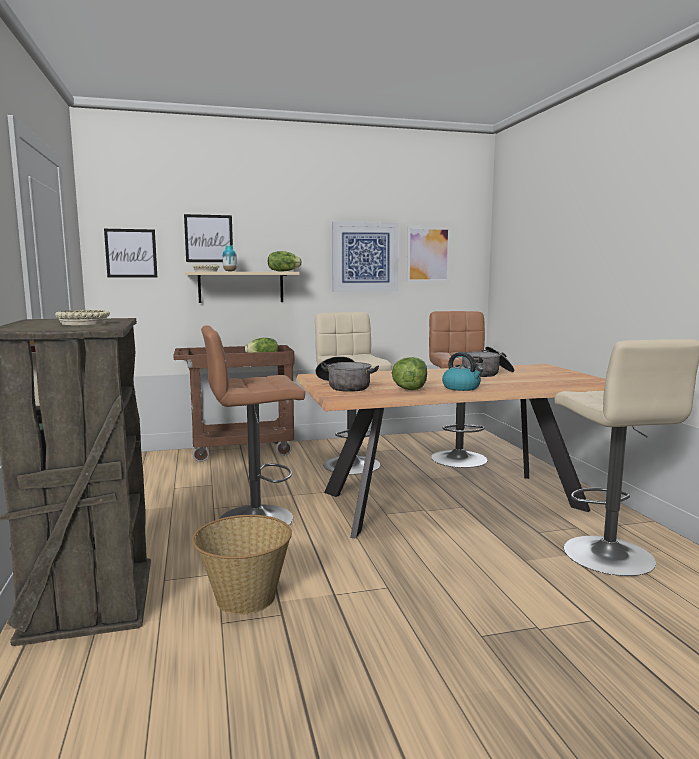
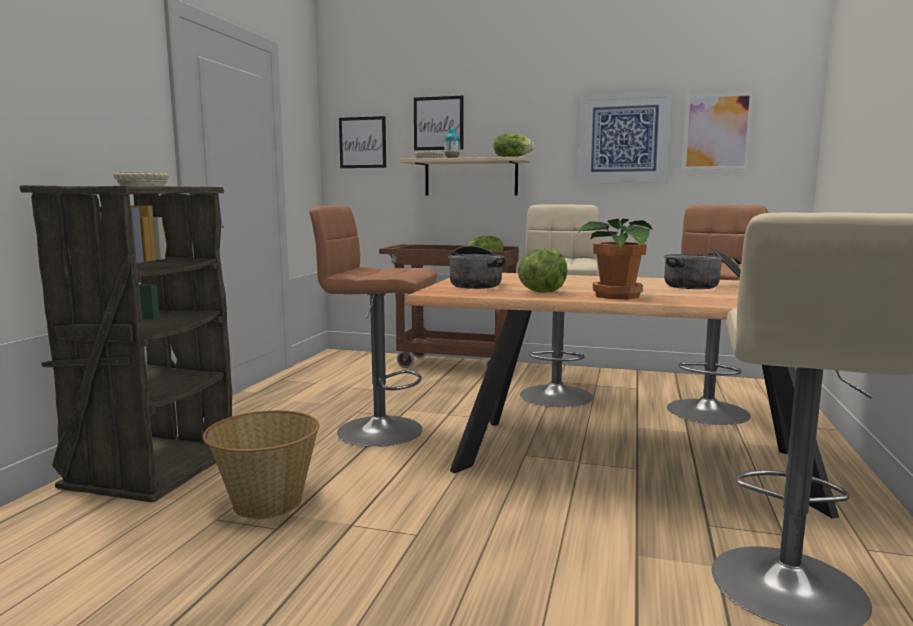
camera: 30 degrees right, 0 degrees up
kettle [442,352,483,391] -> potted plant [578,219,653,299]

